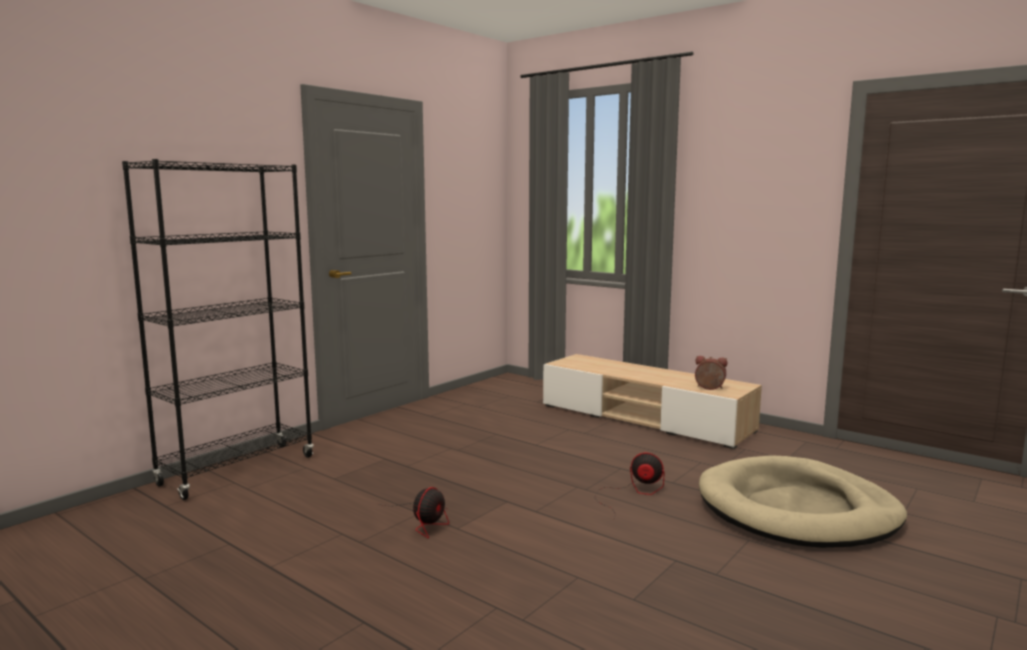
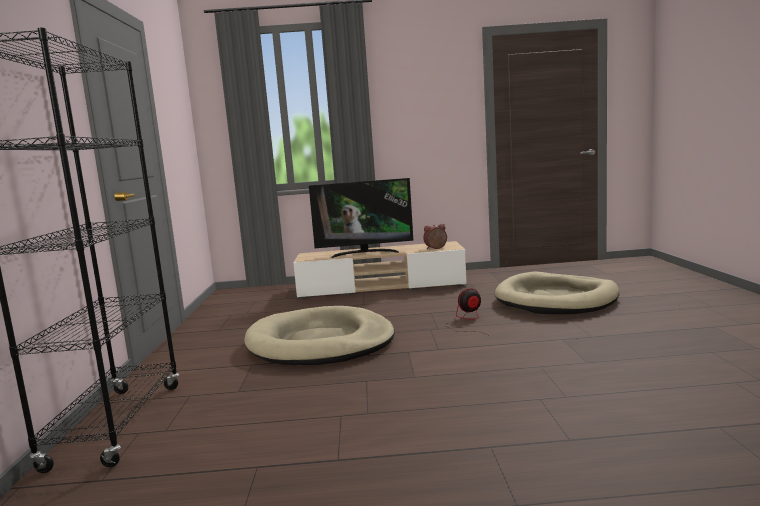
camera: 40 degrees left, 0 degrees up
fan [379,487,449,539] -> none
none -> beige dog bed [244,306,395,365]
none -> television [309,178,413,258]

